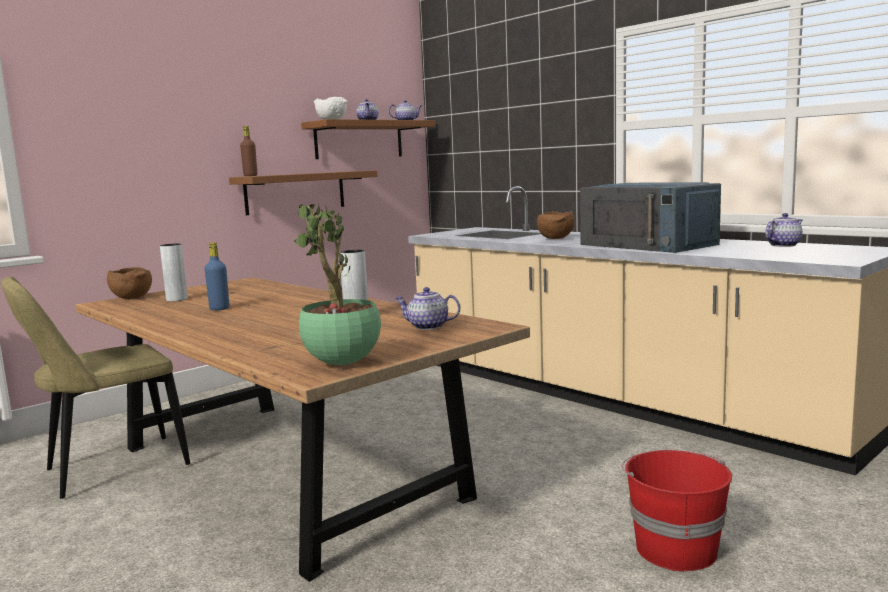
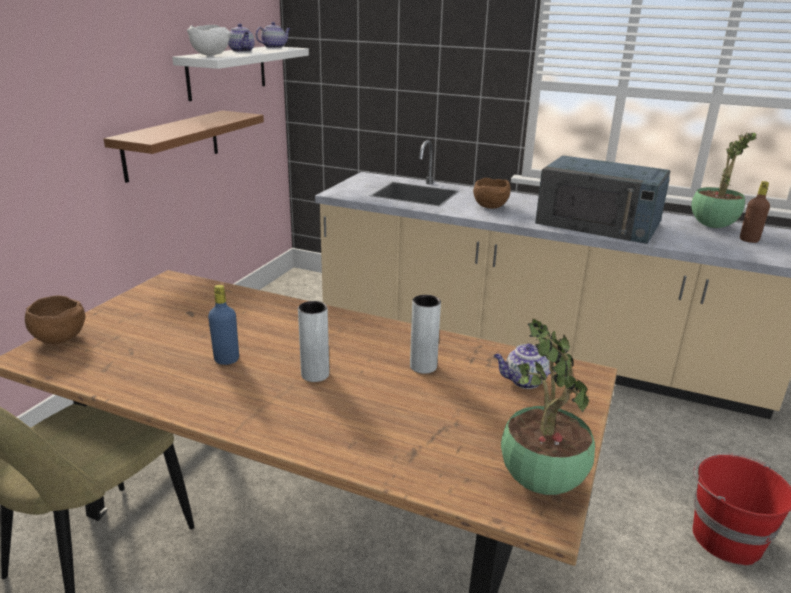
camera: 25 degrees left, 15 degrees up
grey vase [160,243,188,301] -> grey vase moved to [298,301,329,382]
brown bottle [240,126,257,176] -> brown bottle moved to [740,181,770,243]
brown shelf [301,119,435,159] -> white shelf [172,46,309,101]
teapot [765,213,802,247] -> potted plant [691,131,756,228]

